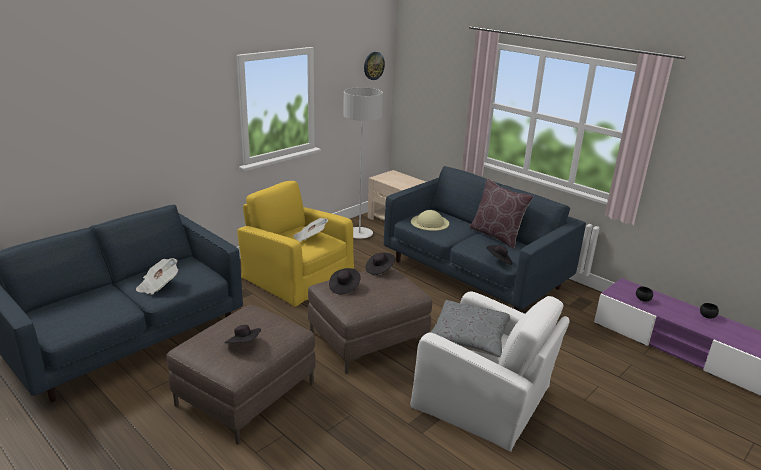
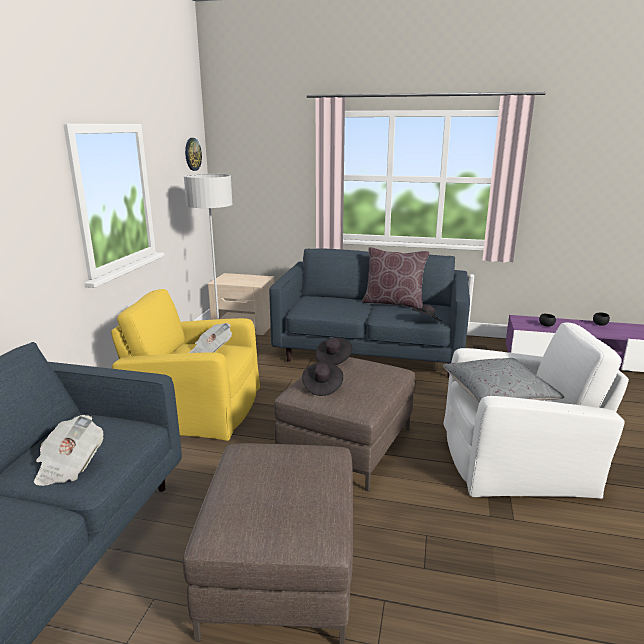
camera: 30 degrees left, 5 degrees down
black hat [224,325,261,343] -> none
beige hat [411,210,449,231] -> none

